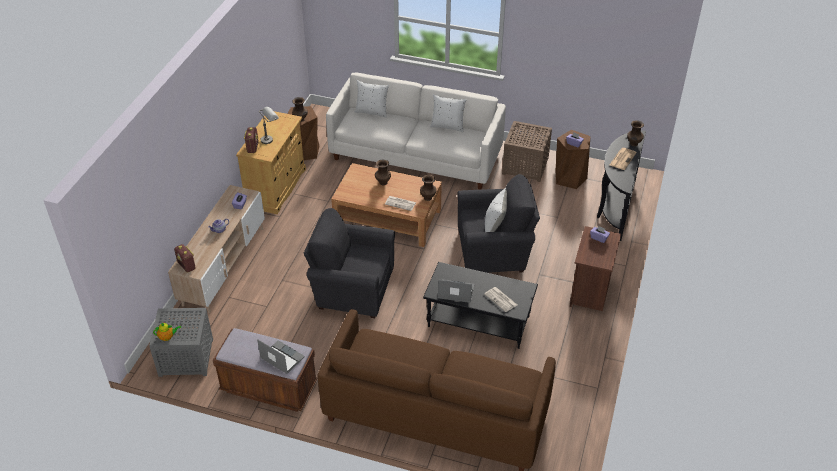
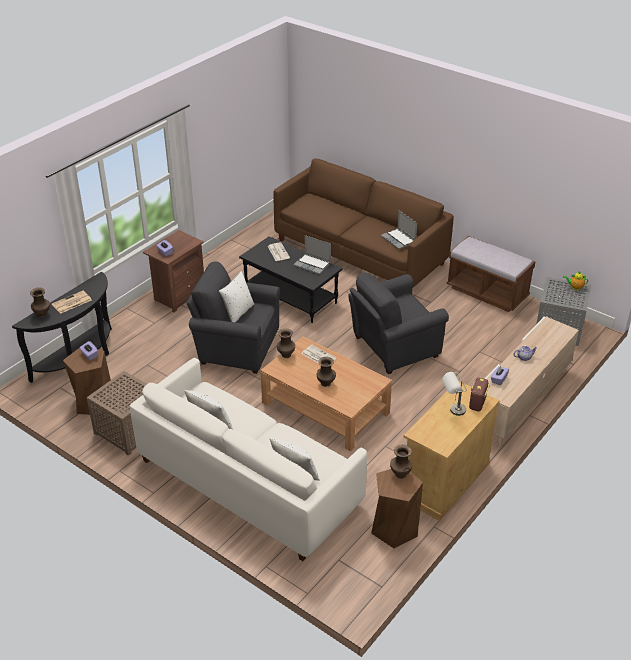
camera: 160 degrees left, 5 degrees down
radio [174,244,196,272] -> none
laptop [257,339,305,374] -> laptop moved to [381,210,417,249]
grey armchair [304,208,395,318] -> grey armchair turned 120 degrees clockwise [348,272,449,374]

